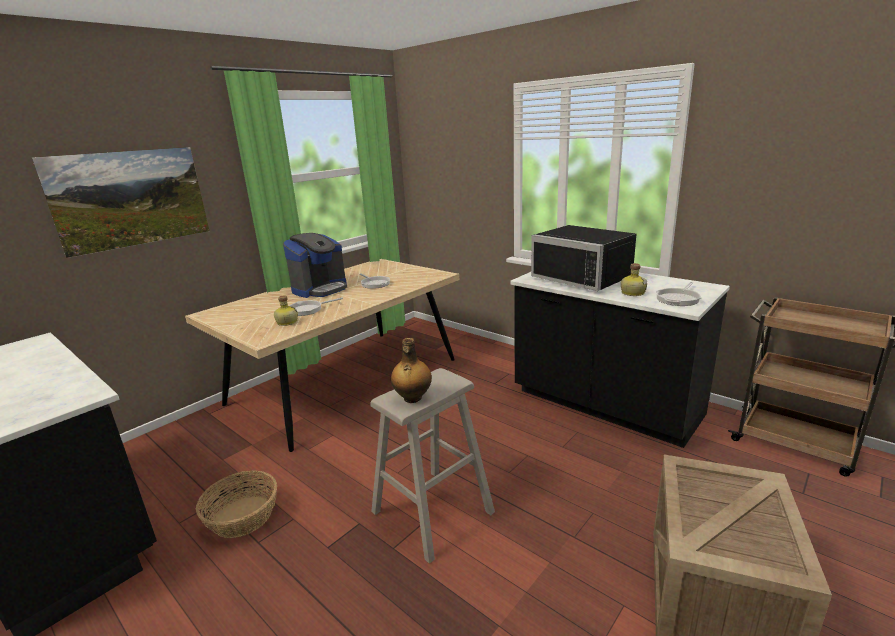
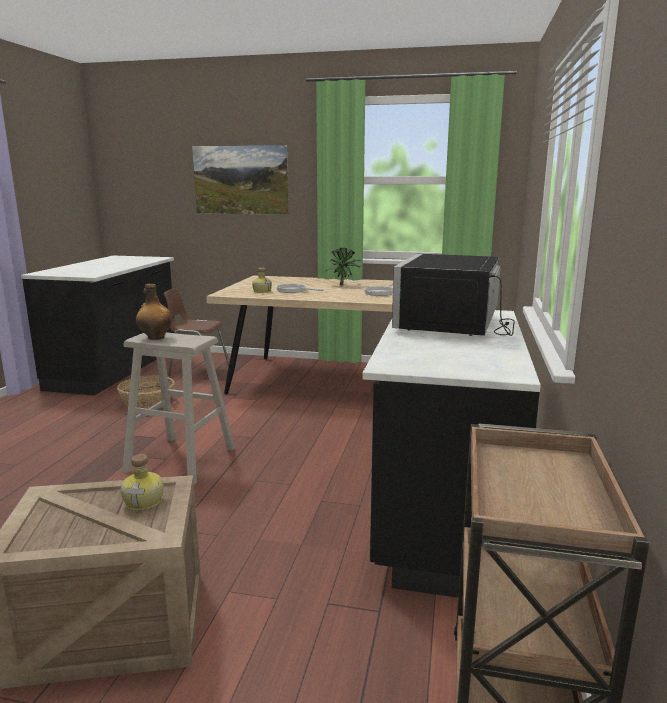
camera: 60 degrees right, 5 degrees down
coffee machine [283,233,347,298] -> potted plant [326,248,361,285]
bottle [621,263,647,296] -> bottle moved to [120,454,164,511]
frying pan [656,282,702,306] -> none
none -> brown chair [164,288,229,376]

